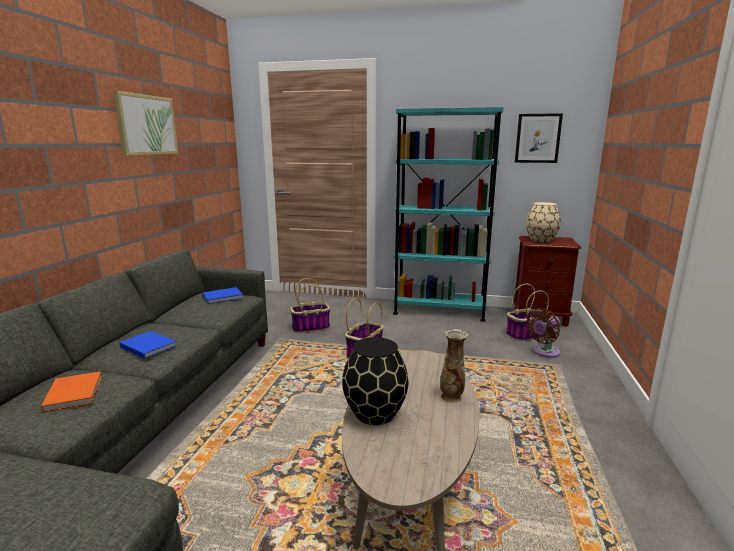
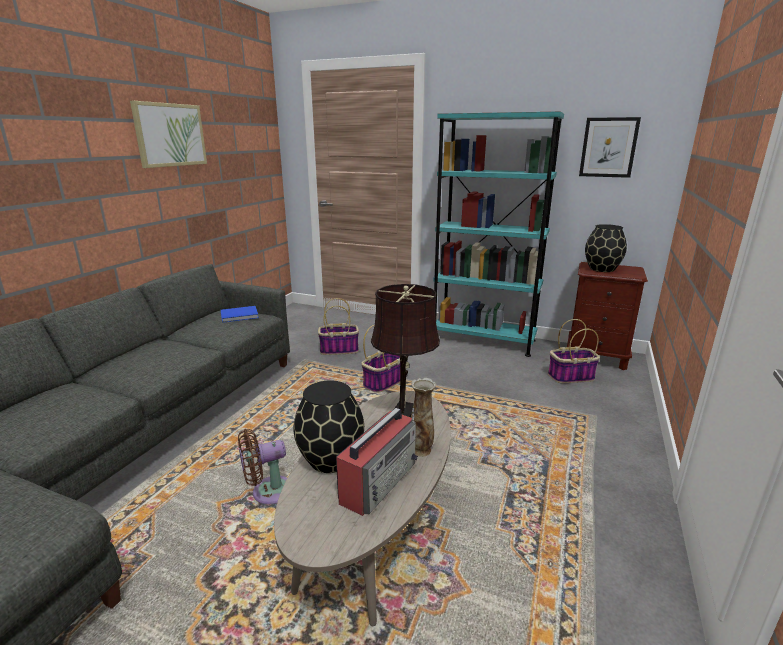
camera: 10 degrees right, 5 degrees up
orange book [41,371,102,412] -> none
blue book [119,331,176,359] -> none
beige vase [526,202,561,242] -> black vase [585,224,627,272]
brown fan [526,308,560,358] -> brown fan moved to [238,429,287,504]
none -> radio [336,408,418,516]
none -> brown table lamp [371,284,440,417]

